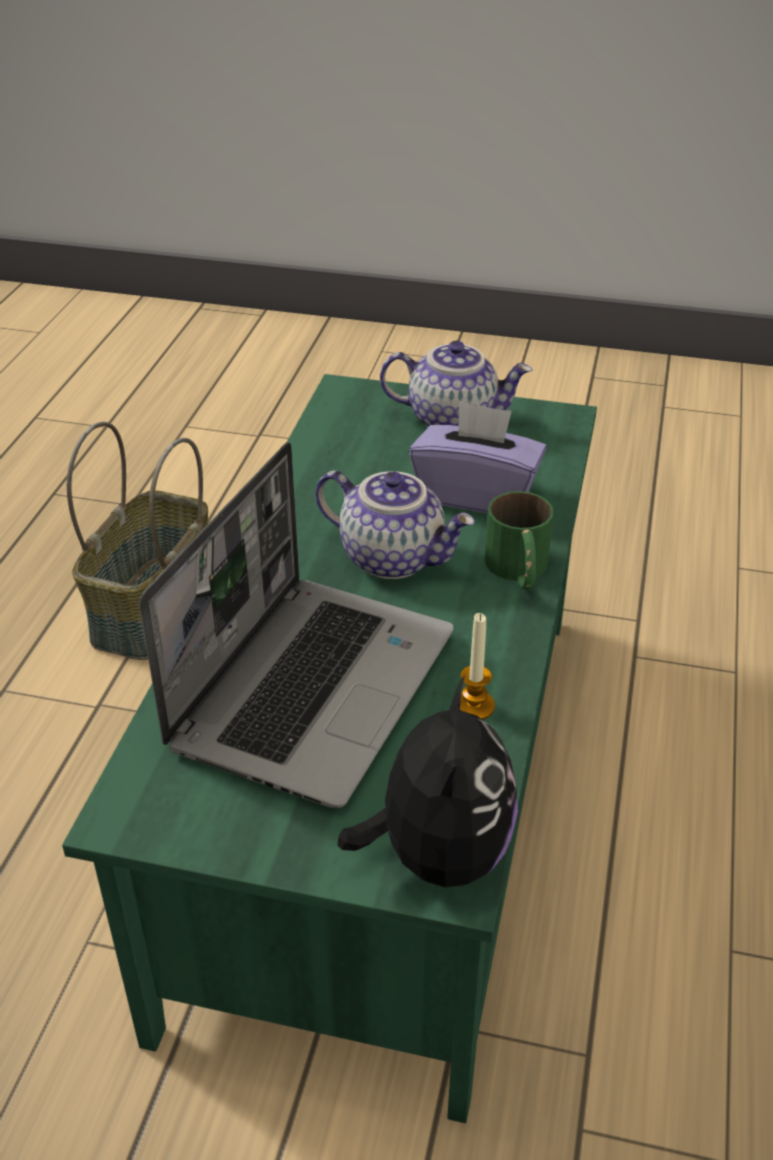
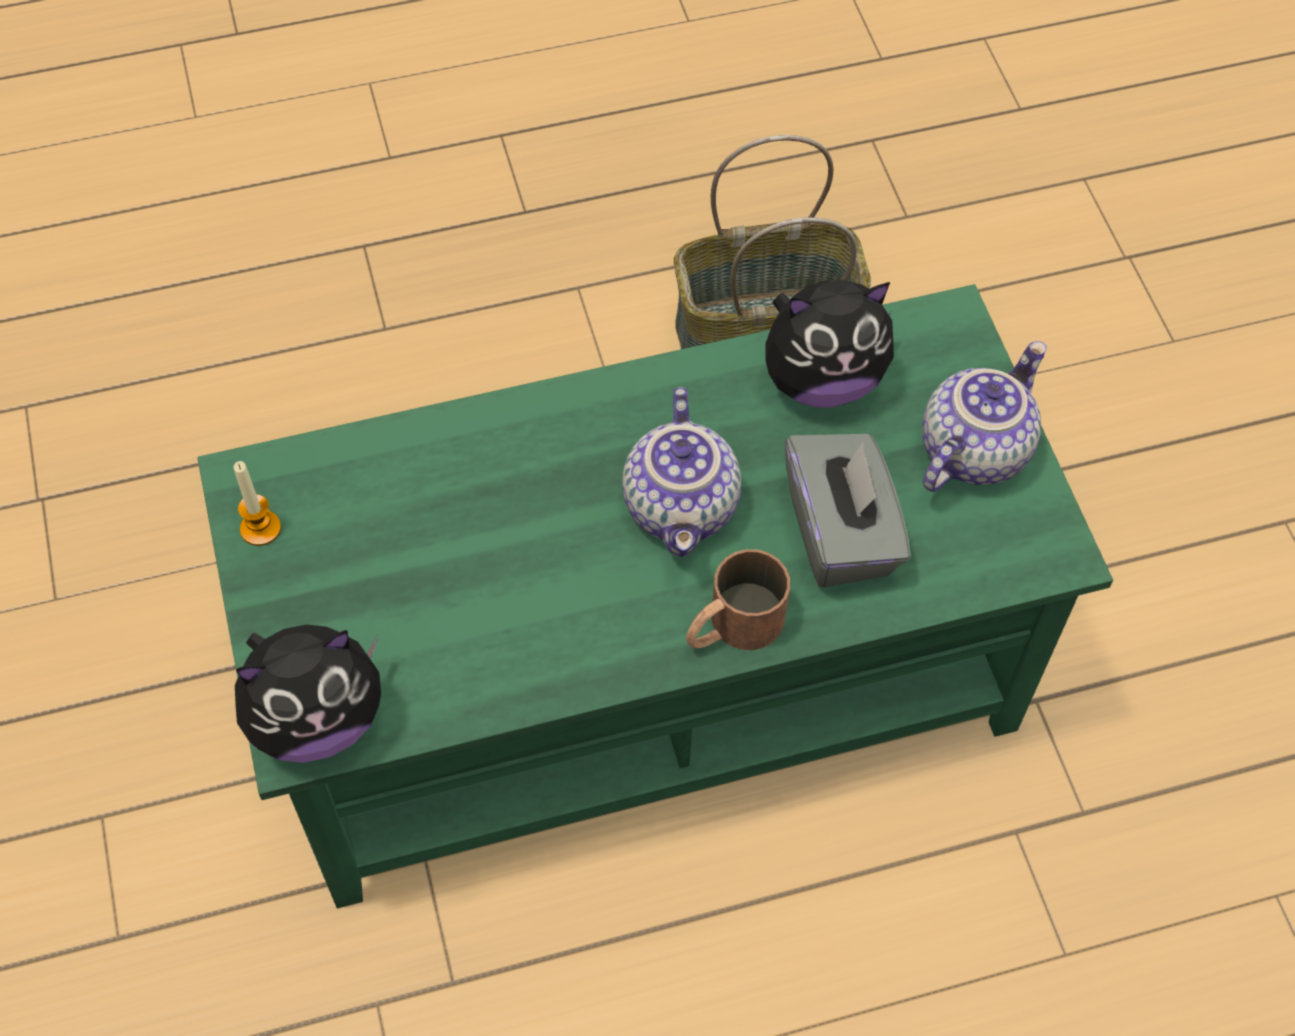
camera: 60 degrees right, 20 degrees up
laptop [139,442,453,808] -> none
teapot [380,341,532,427] -> teapot turned 120 degrees counterclockwise [922,341,1047,492]
purple tissue box [409,401,547,514] -> grey tissue box [785,434,911,587]
candle [460,613,495,720] -> candle moved to [234,461,281,546]
green mug [485,491,554,590] -> brown mug [686,549,790,650]
none -> plush toy [766,280,894,408]

